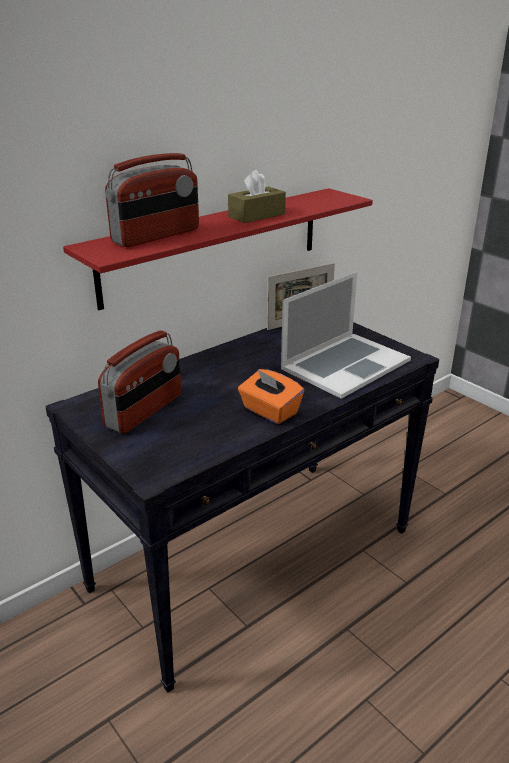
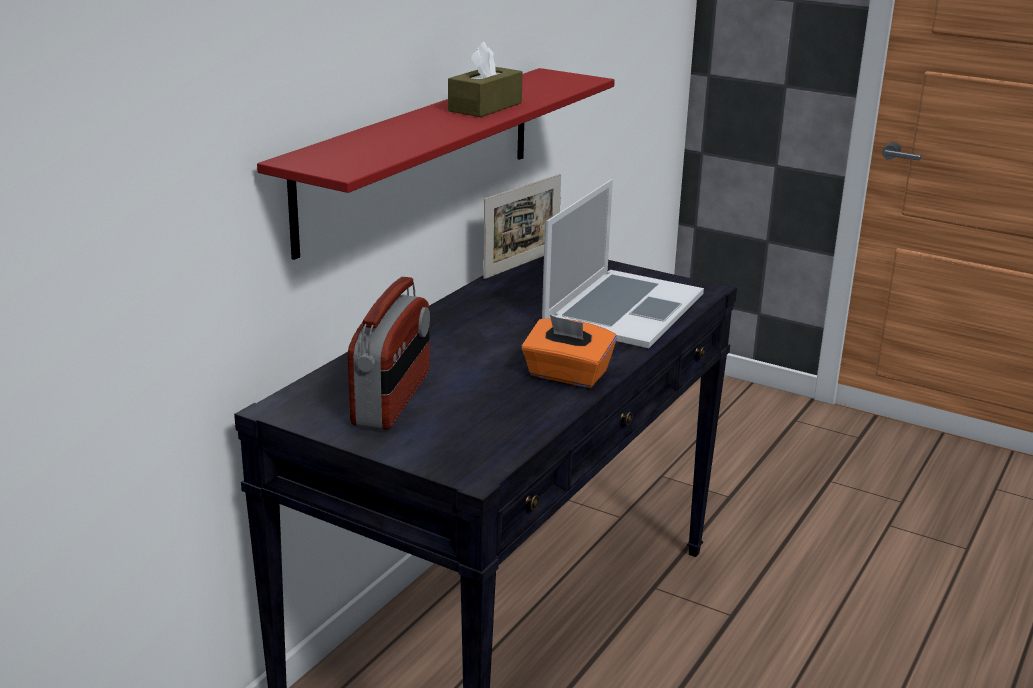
camera: 20 degrees left, 5 degrees down
radio [105,153,199,247] -> none

